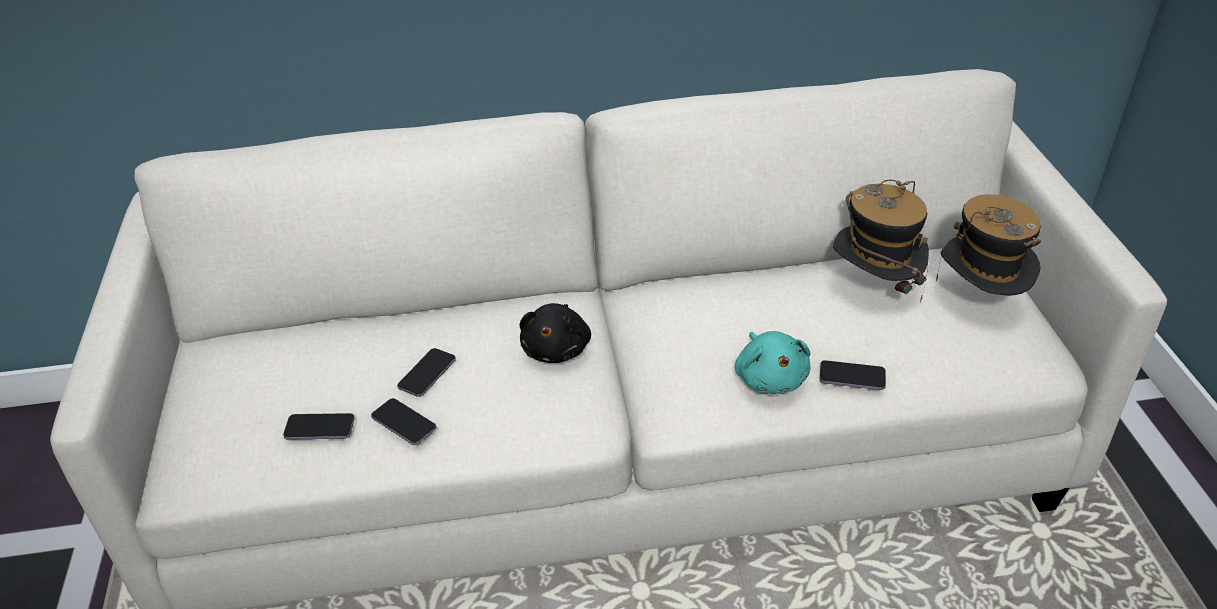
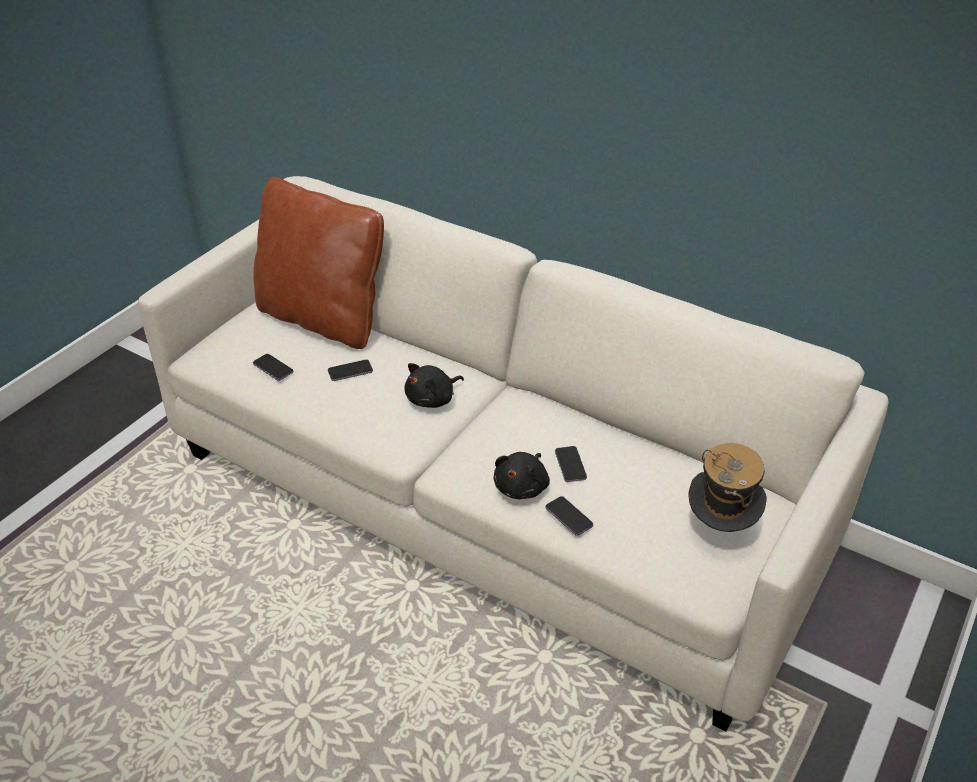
camera: 40 degrees right, 0 degrees up
phone [371,398,437,445] -> phone moved to [555,446,587,482]
turquoise plush toy [735,331,810,394] -> black plush toy [493,452,550,499]
hat [833,179,929,303] -> none
none -> brown pillow [253,177,384,349]

